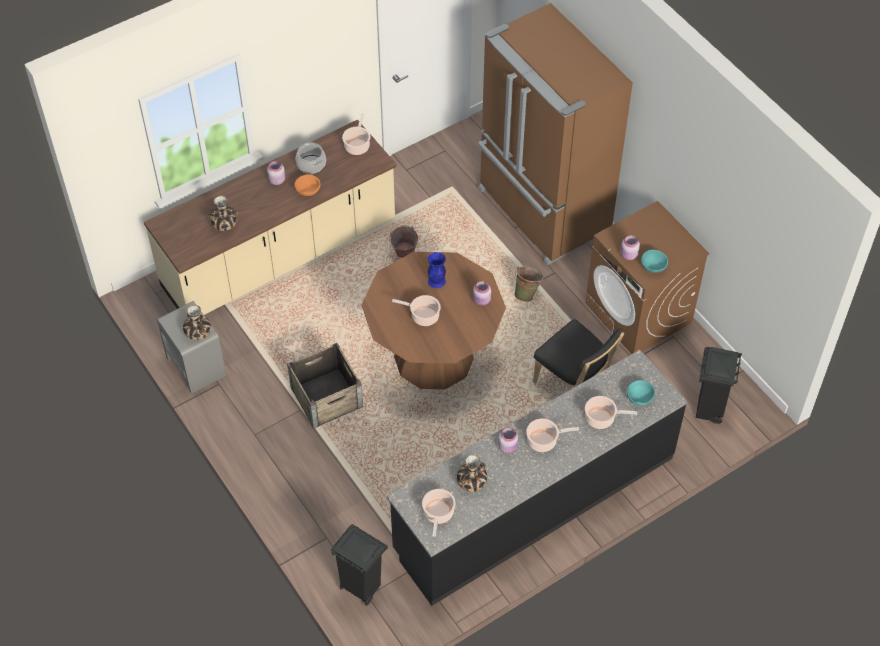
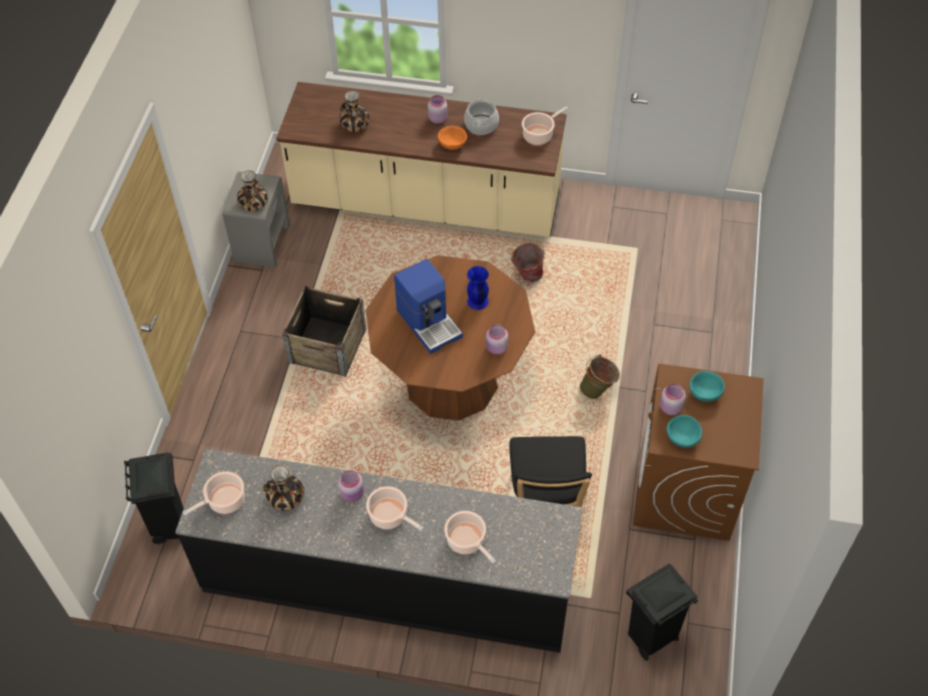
camera: 45 degrees right, 0 degrees up
cooking pot [392,295,441,326] -> coffee machine [394,259,463,354]
brown fridge [478,3,633,265] -> none
turquoise bowl [627,380,655,406] -> turquoise bowl moved to [690,371,725,402]

